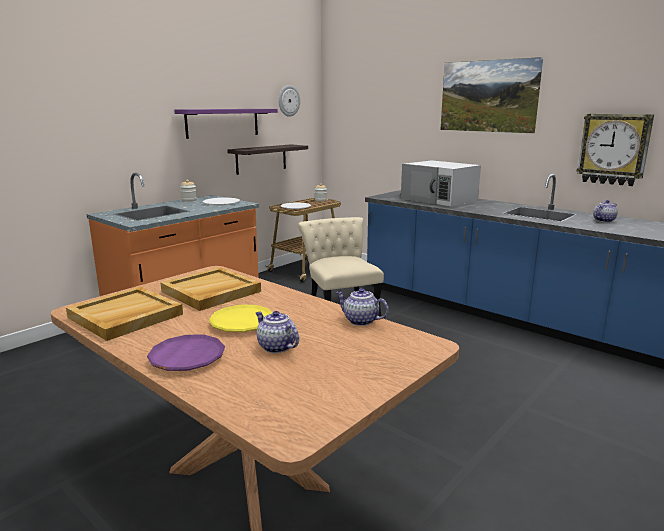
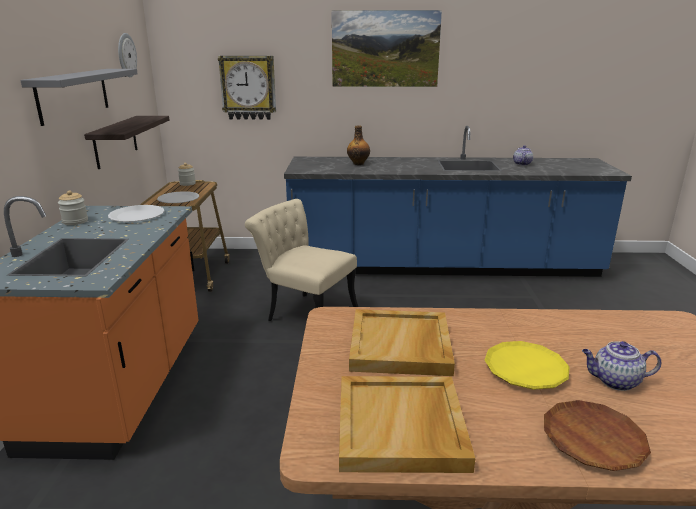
camera: 40 degrees left, 5 degrees up
purple plate [147,335,225,371] -> brown plate [544,400,651,471]
purple shelf [174,109,278,139] -> grey shelf [20,69,138,126]
teapot [336,288,389,326] -> none
white microwave [401,160,481,206] -> bottle [347,125,370,165]
wall clock [577,114,654,186] -> wall clock moved to [218,56,276,120]

